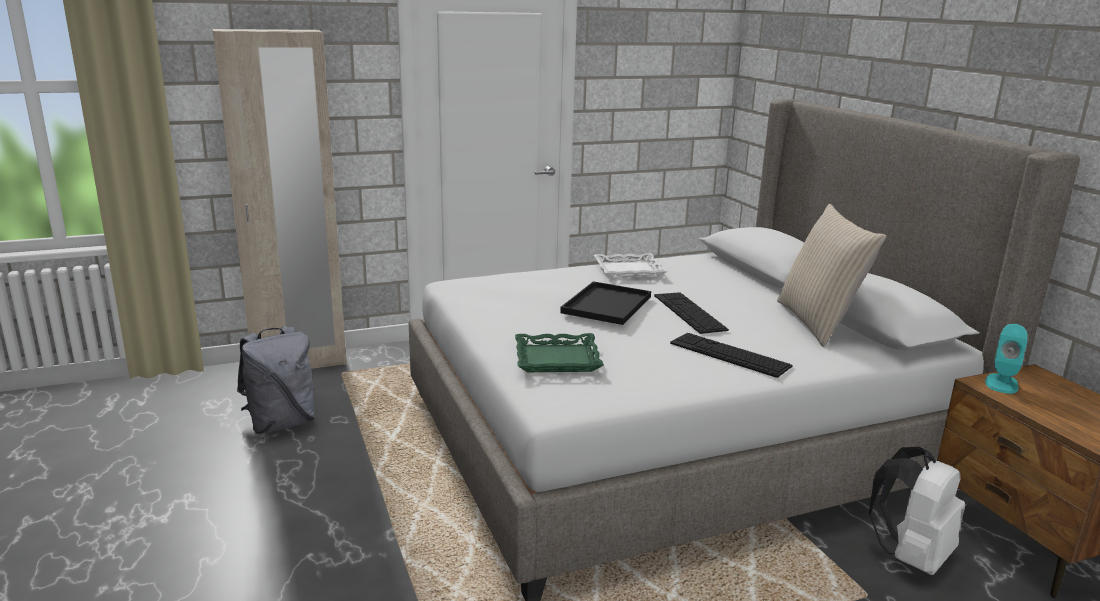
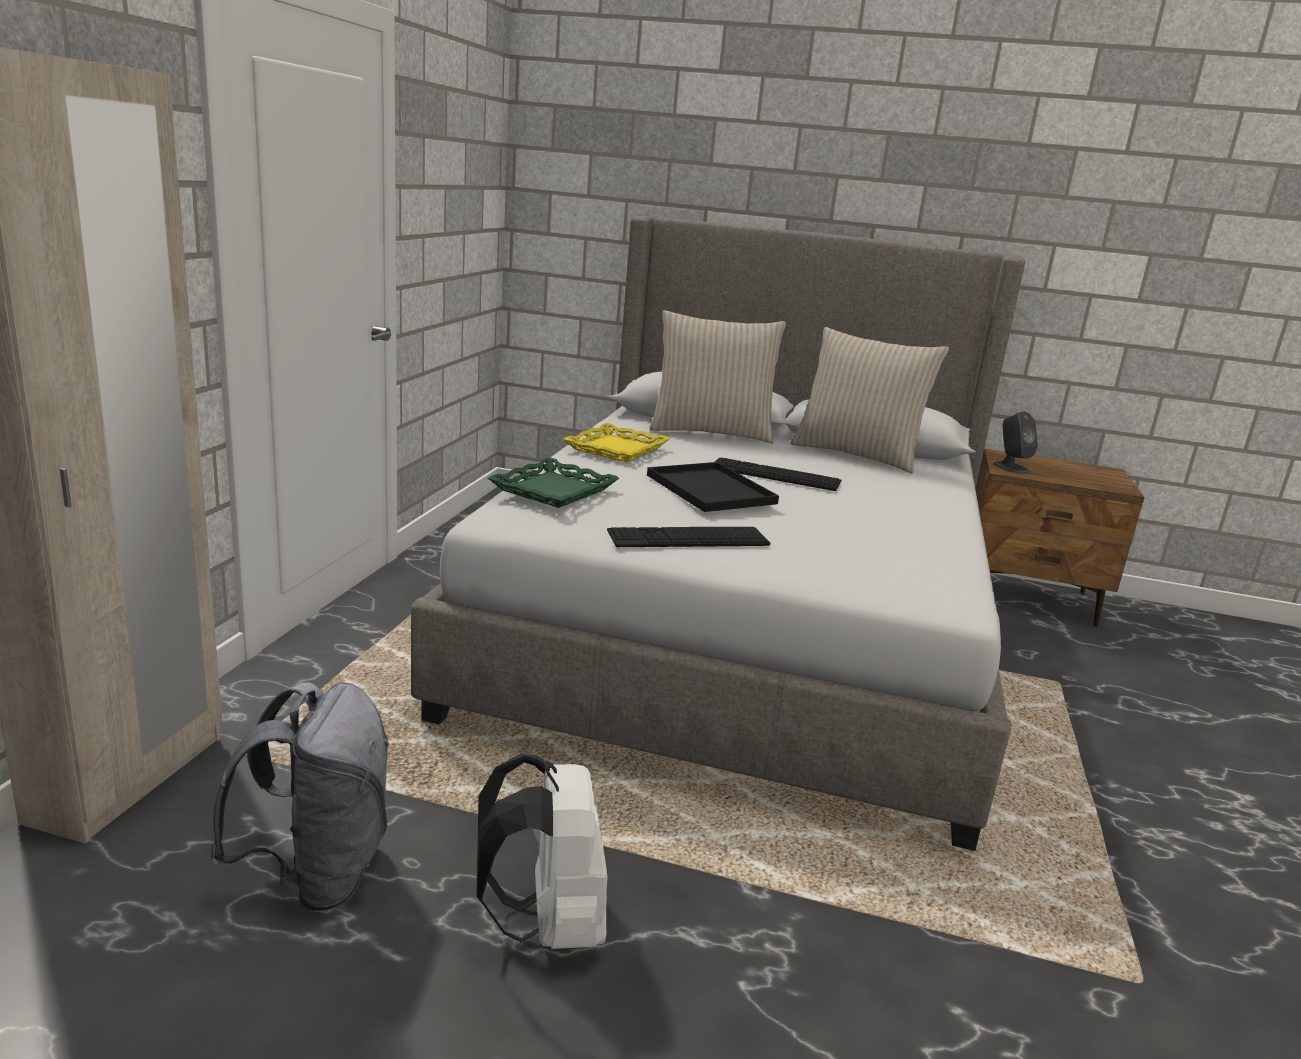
camera: 55 degrees left, 0 degrees up
green tray [515,333,604,372] -> green tray moved to [488,457,619,508]
white tray [594,253,668,279] -> yellow tray [563,423,670,462]
keyboard [670,333,793,378] -> keyboard moved to [607,527,770,547]
white backpack [869,447,965,575] -> white backpack moved to [476,754,608,949]
turquoise speaker [985,324,1028,394] -> grey speaker [993,411,1038,474]
none -> beige pillow [649,310,786,443]

